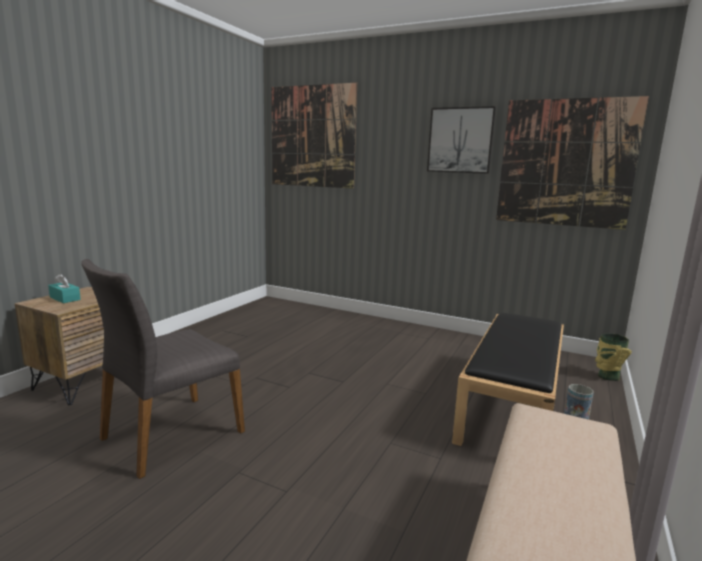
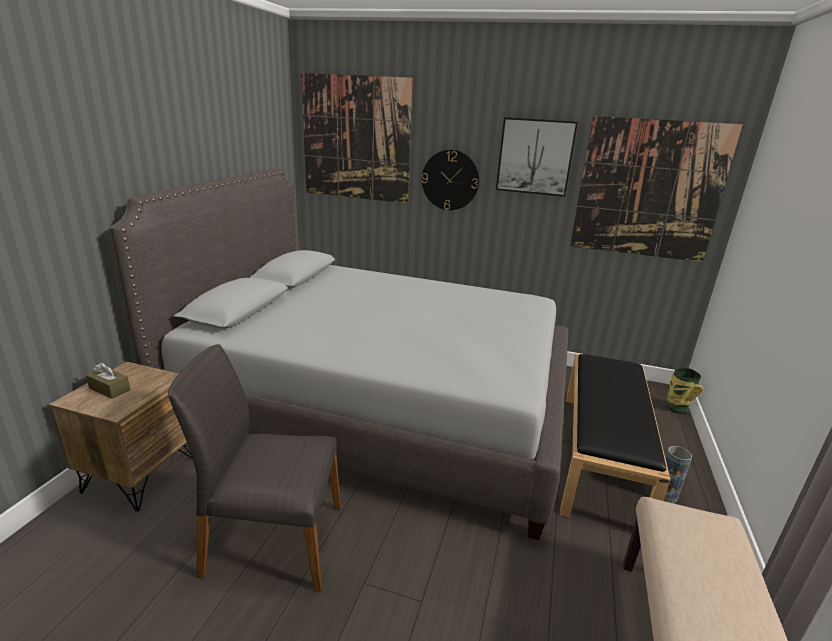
camera: 10 degrees left, 10 degrees up
turquoise tissue box [48,274,81,303] -> brown tissue box [86,362,130,399]
grey chair [81,259,245,479] -> grey chair turned 60 degrees clockwise [168,344,341,592]
none -> grey bed [110,168,568,540]
none -> wall clock [422,150,479,210]

